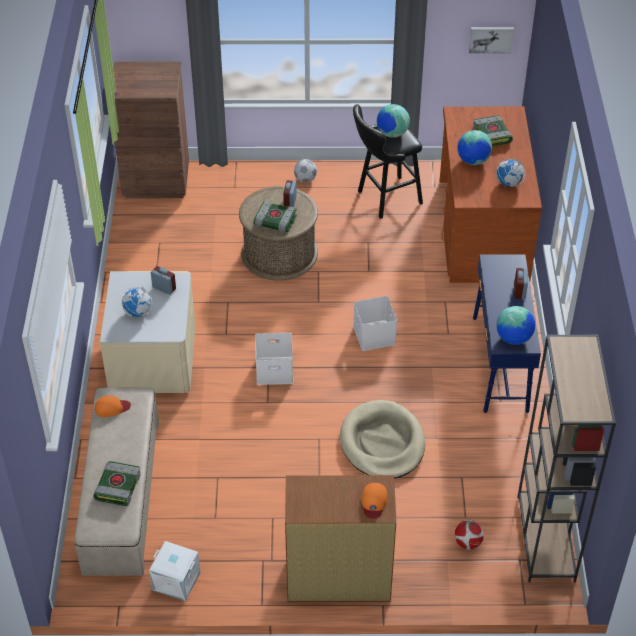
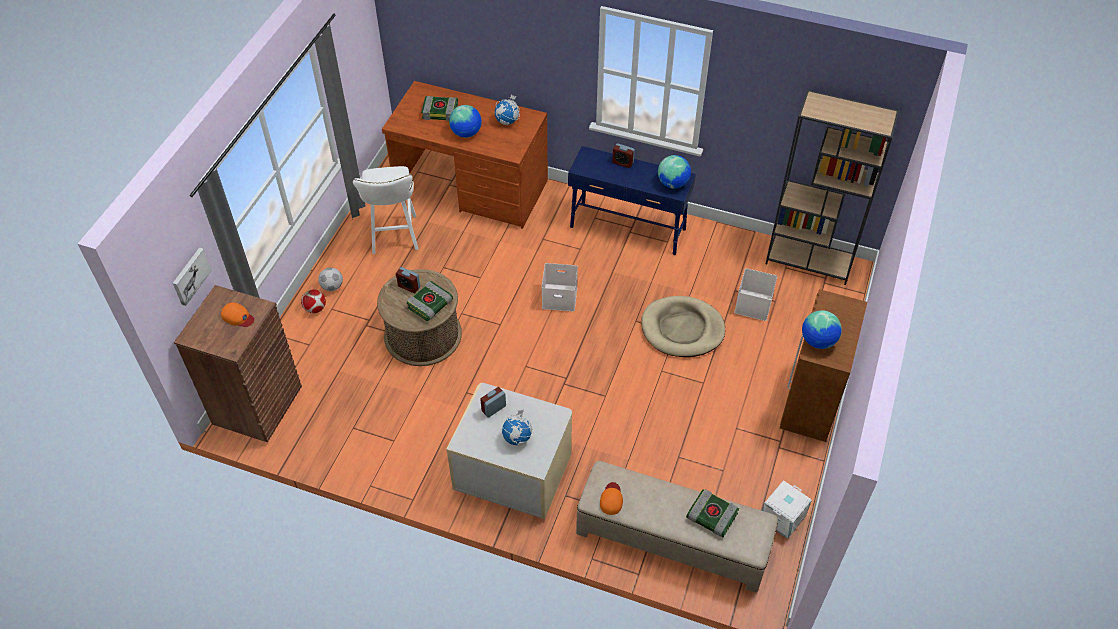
camera: 70 degrees left, 5 degrees up
white storage box [255,333,293,385] -> white storage box moved to [734,268,777,321]
black stool [353,104,423,219] -> white stool [353,166,418,254]
orange cap [362,483,387,519] -> orange cap moved to [221,302,254,327]
globe [377,104,410,138] -> globe moved to [802,310,842,349]
football [455,520,484,550] -> football moved to [301,289,326,313]
picture [469,27,514,54] -> picture moved to [173,247,212,306]

